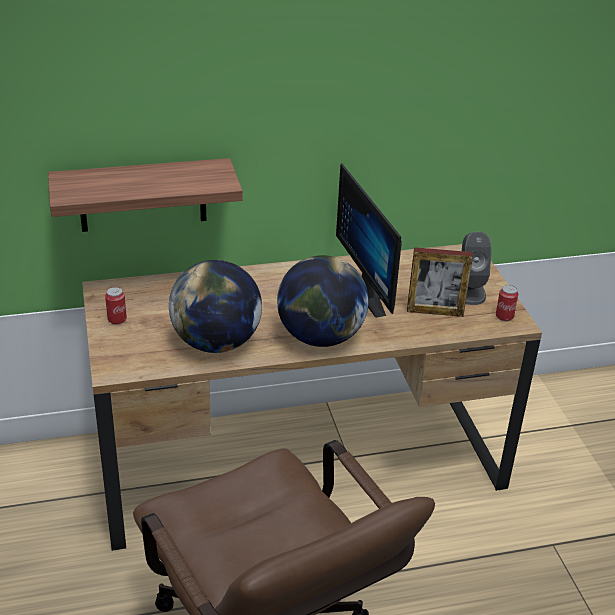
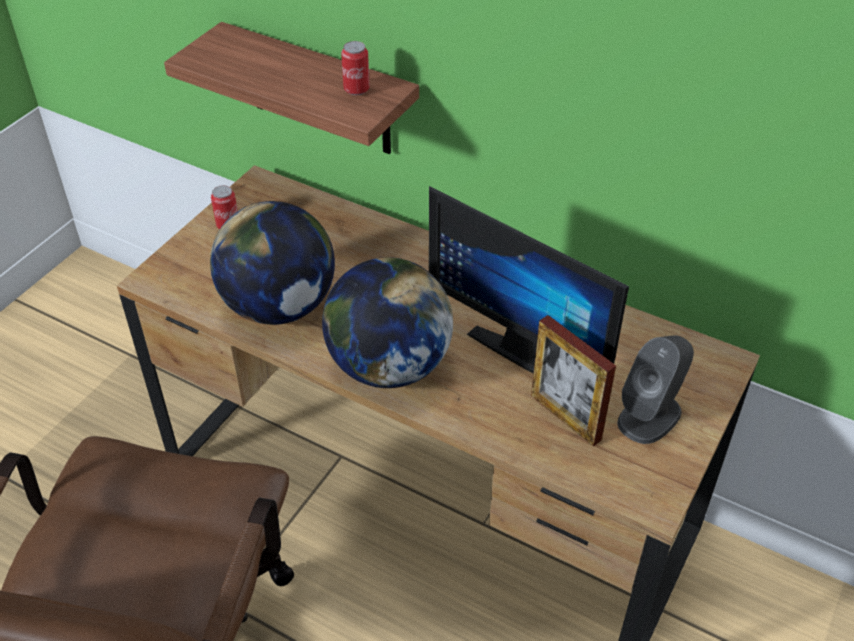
camera: 45 degrees right, 10 degrees up
monitor [336,163,402,318] -> monitor turned 75 degrees counterclockwise [429,186,629,373]
can [496,285,518,321] -> can moved to [341,41,370,95]

